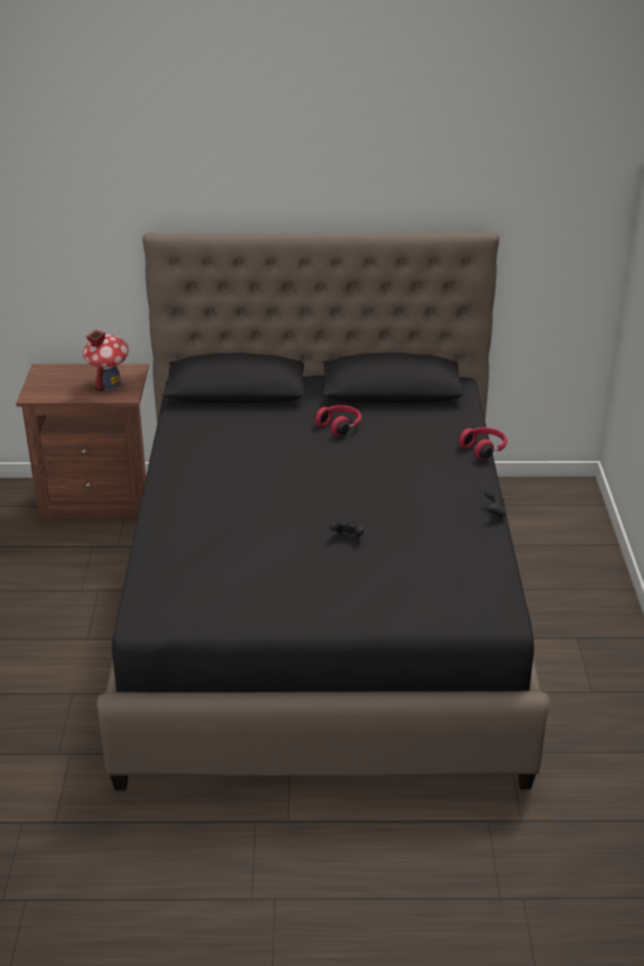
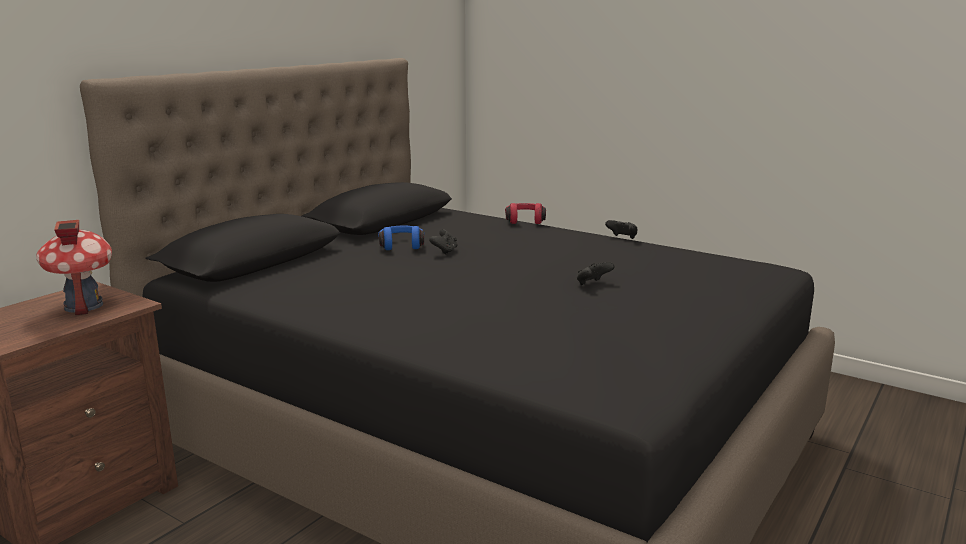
camera: 55 degrees left, 15 degrees down
red headphones [315,405,362,436] -> blue headphones [378,225,425,250]
none -> black game controller [429,229,458,255]

